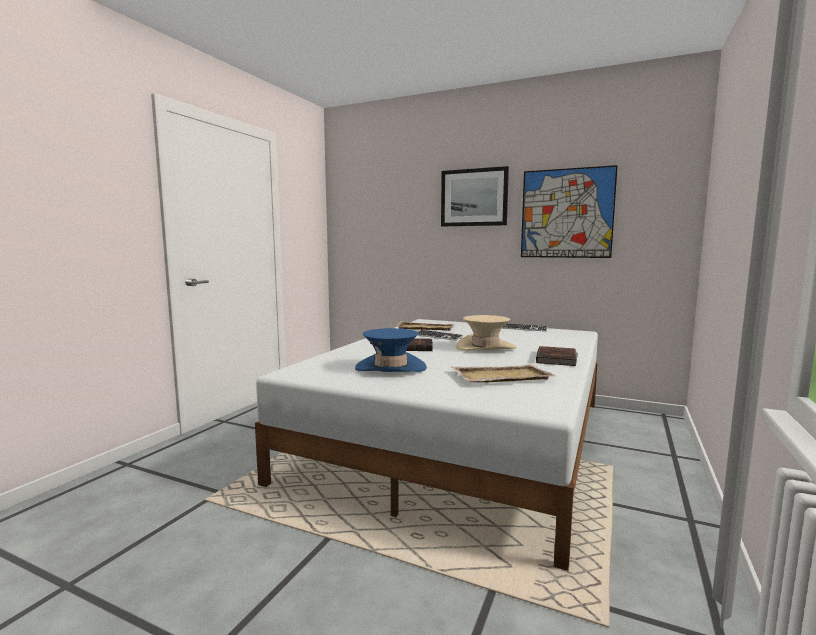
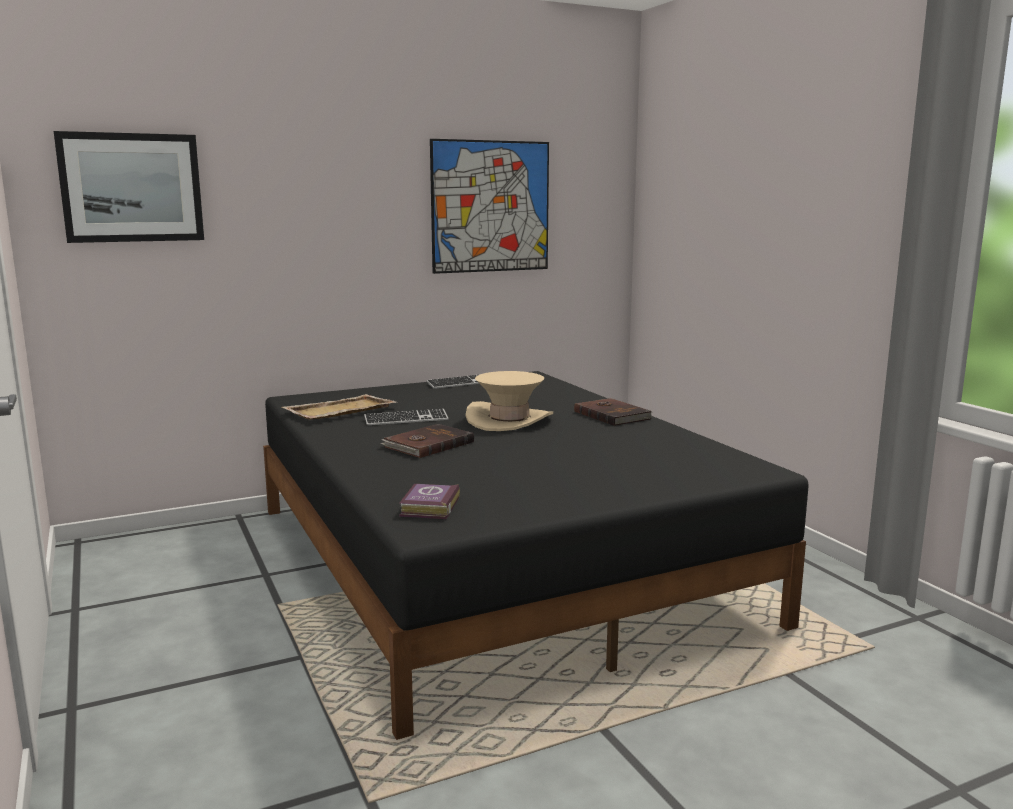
camera: 50 degrees left, 5 degrees up
white bed [255,319,598,571] -> black bed [263,371,809,740]
blue hat [355,328,427,372] -> none
picture [441,166,509,226] -> picture moved to [54,131,204,243]
beige tray [452,364,556,382] -> none
none -> book [399,484,460,519]

